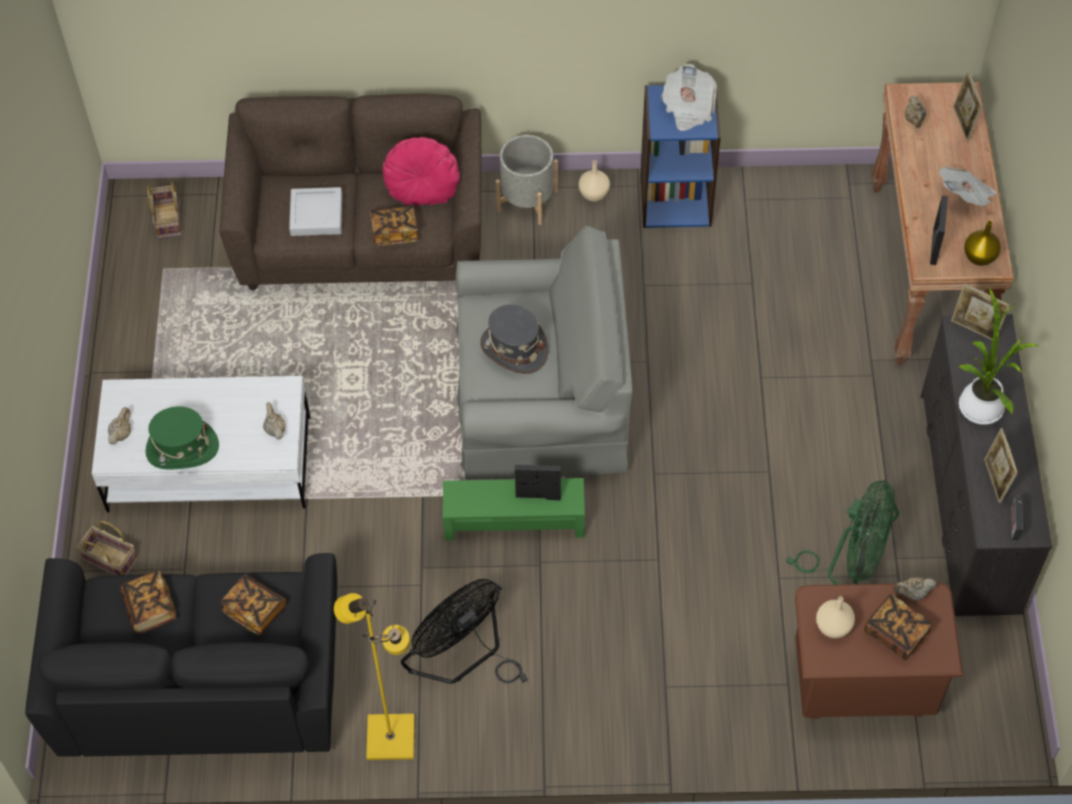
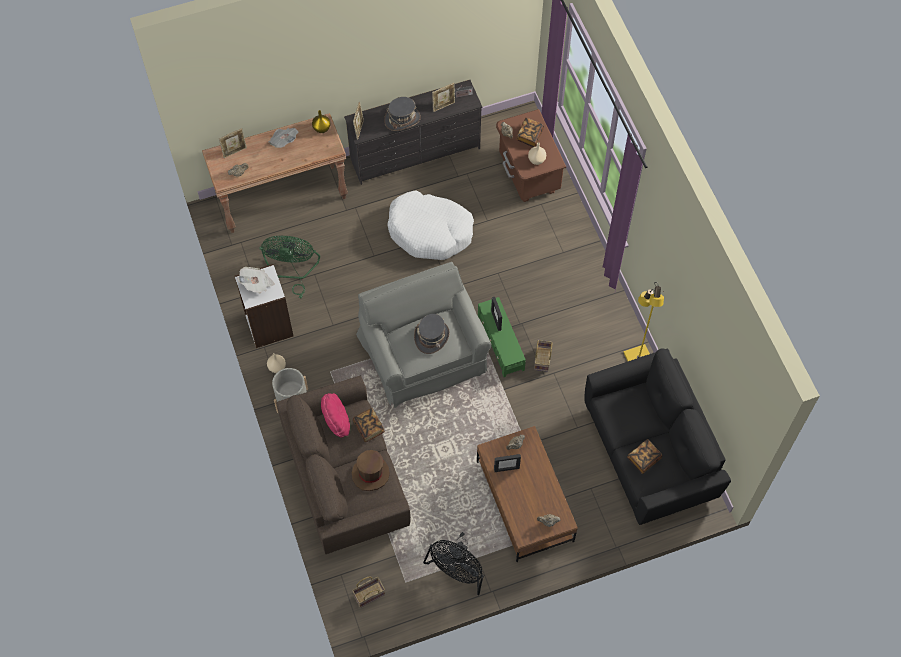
camera: 110 degrees left, 5 degrees up
basket [77,521,138,575] -> basket moved to [534,340,553,372]
white coffee table [92,376,310,512] -> brown coffee table [477,426,578,562]
green hat [145,407,219,469] -> none
book [221,575,286,635] -> none
grey tray [289,187,342,236] -> brown hat [352,450,390,491]
black fan [401,579,528,684] -> black fan moved to [423,532,484,595]
blue bookcase [640,85,721,228] -> white bookcase [235,264,293,348]
green fan [785,480,899,585] -> green fan moved to [259,236,320,299]
picture frame [930,196,948,265] -> picture frame moved to [494,454,521,472]
potted plant [958,287,1039,425] -> grey hat [384,97,421,131]
none -> white dog bed [387,190,474,260]

